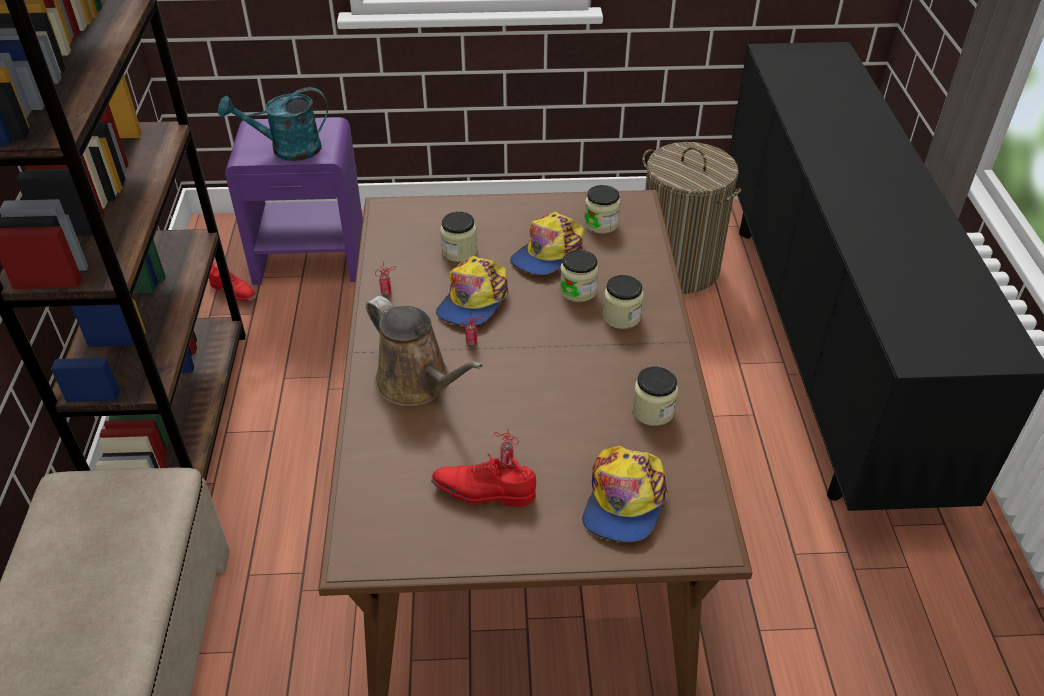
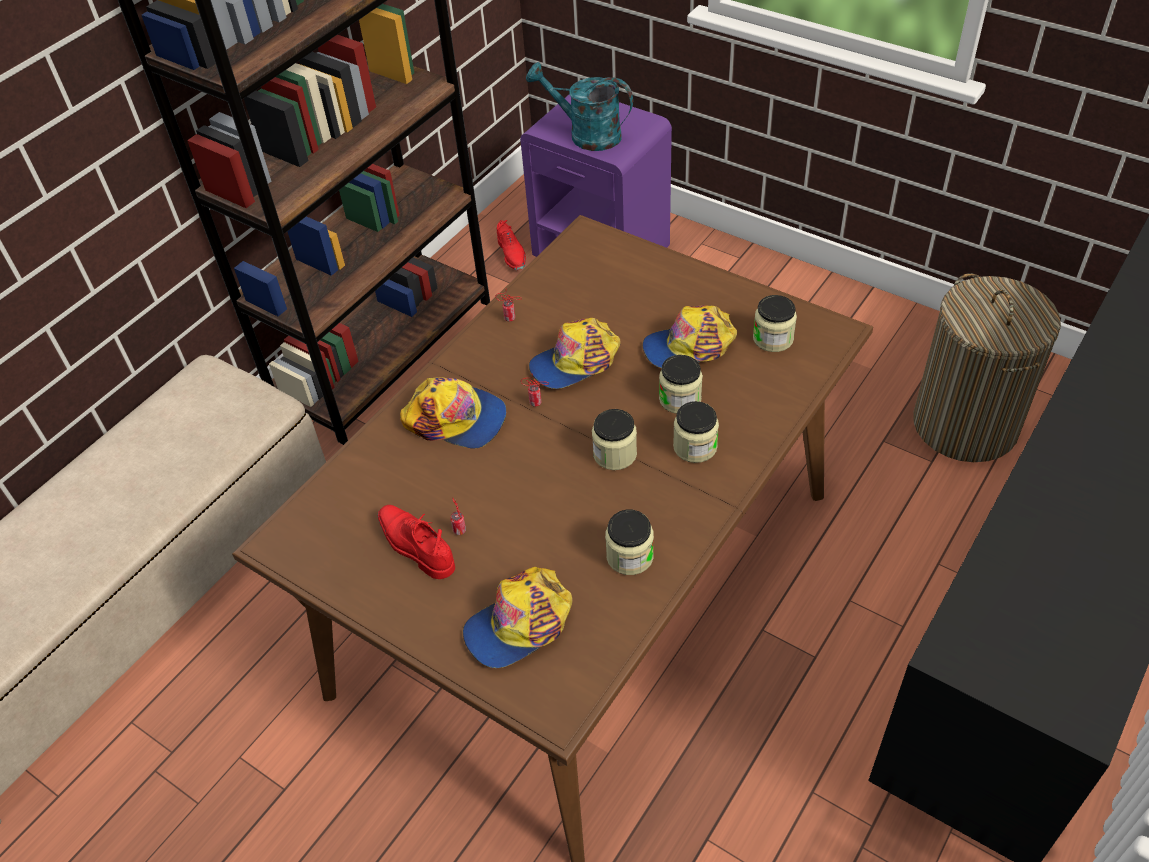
camera: 40 degrees right, 5 degrees up
brown watering can [366,296,483,407] -> cap [400,377,506,449]
jar [440,211,477,262] -> jar moved to [592,409,637,470]

